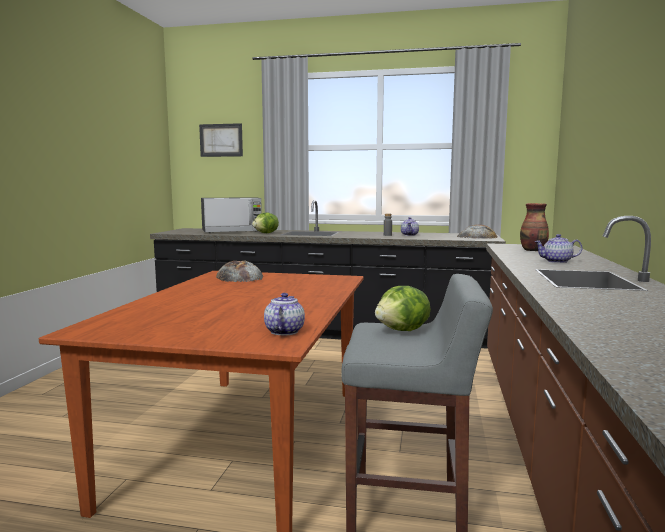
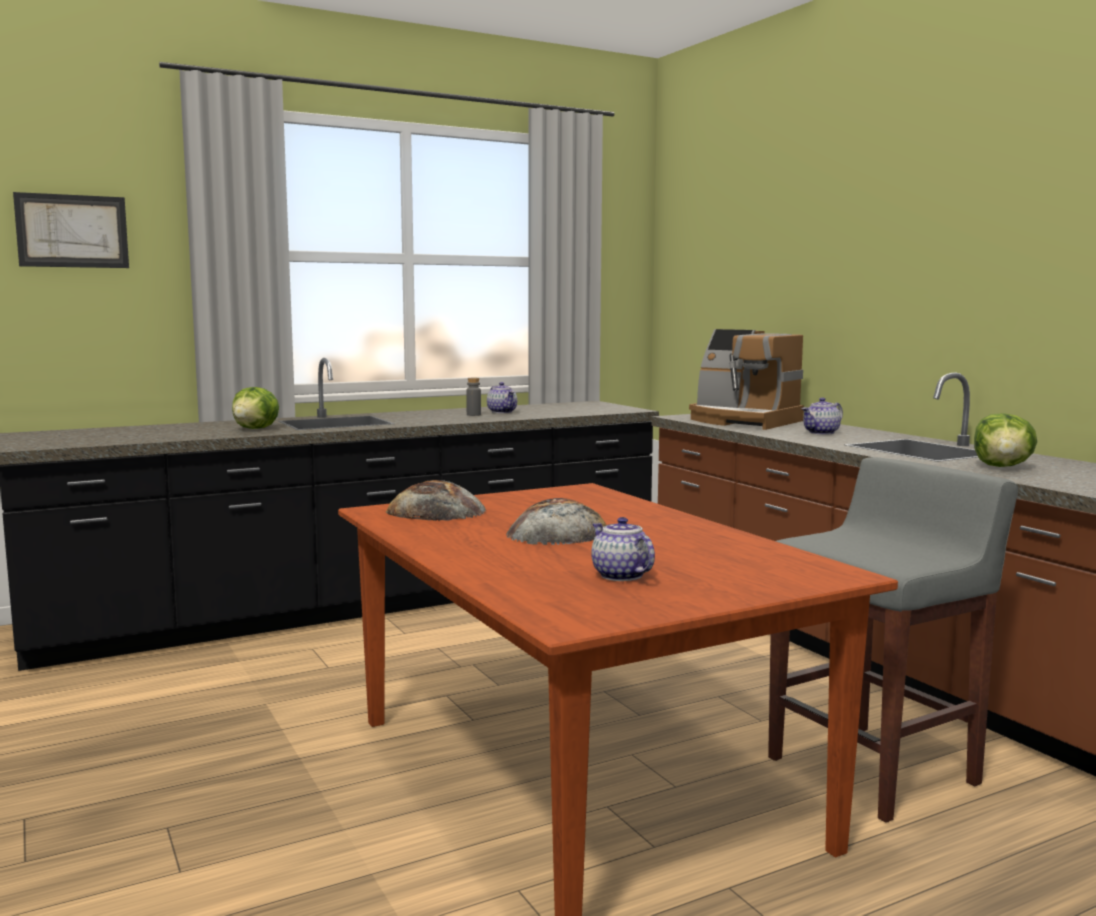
camera: 40 degrees left, 0 degrees up
microwave [201,197,262,233] -> none
teapot [264,293,305,335] -> teapot moved to [591,517,655,581]
lettuce [375,286,431,331] -> lettuce moved to [974,413,1037,467]
bread [458,224,498,239] -> bread moved to [506,498,606,545]
vase [520,203,549,251] -> coffee machine [689,329,804,430]

